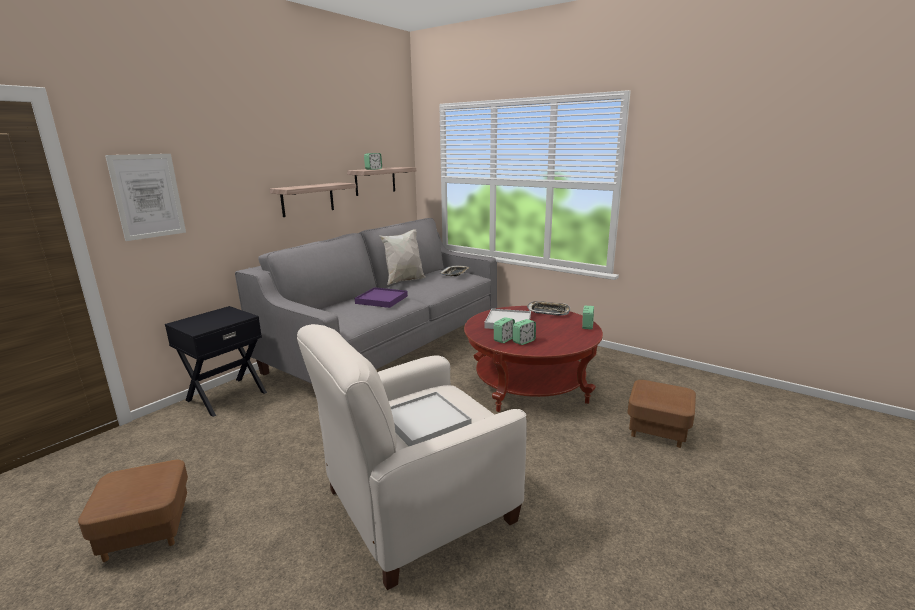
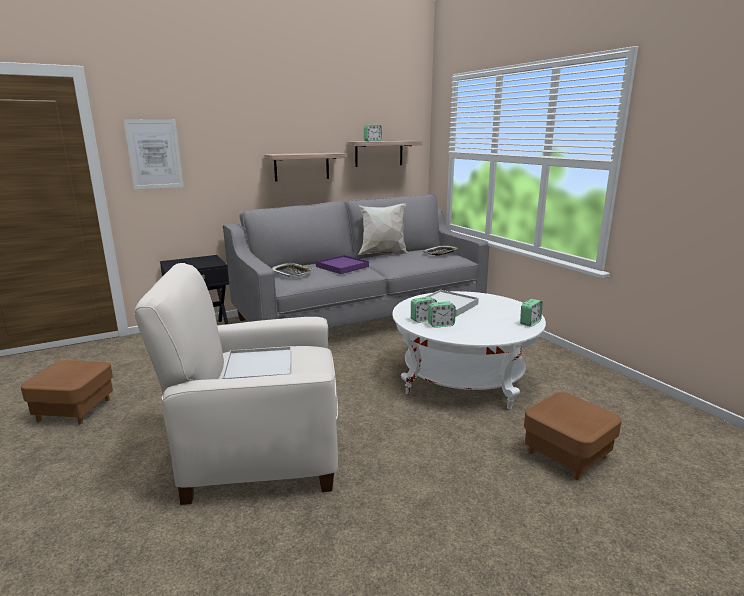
camera: 25 degrees right, 0 degrees up
red coffee table [464,306,603,412] -> white coffee table [392,291,546,409]
tray [527,301,571,316] -> tray moved to [272,263,314,277]

